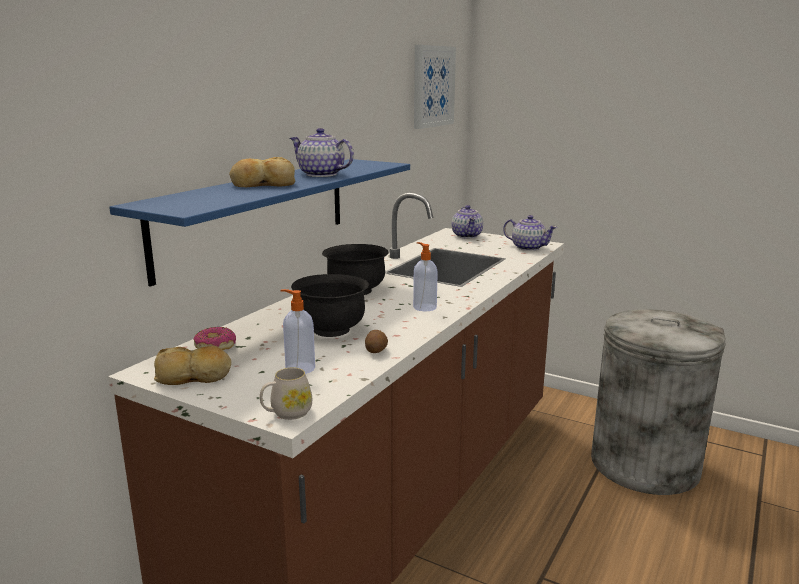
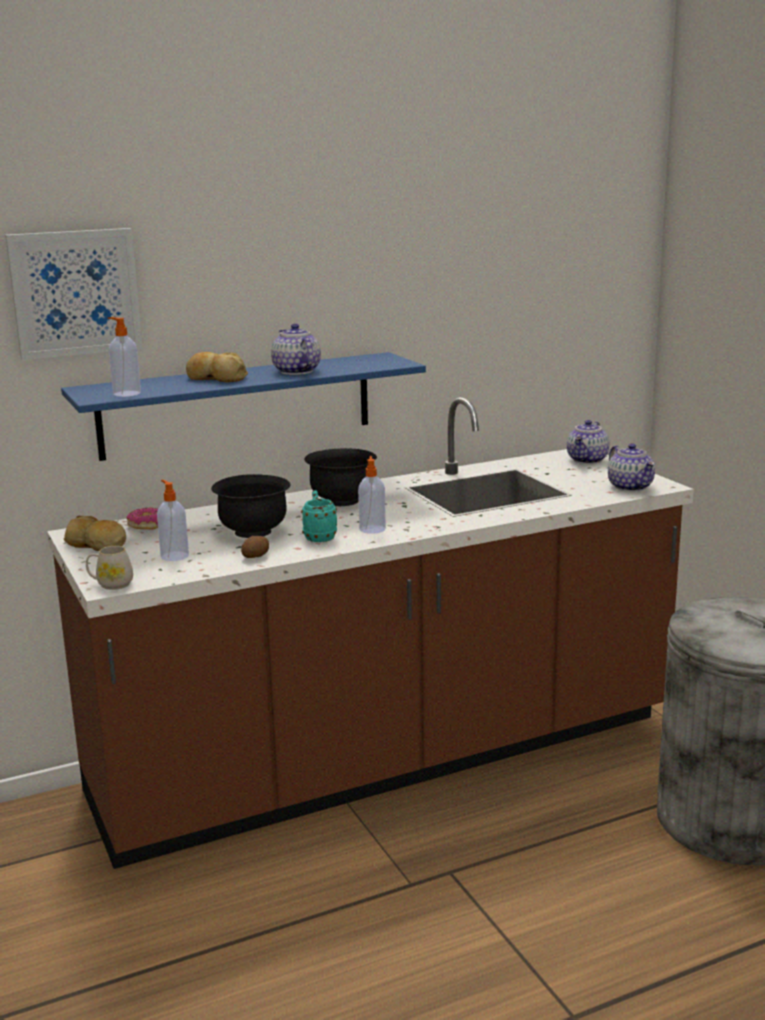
camera: 35 degrees right, 0 degrees up
picture [414,45,456,129] -> picture moved to [5,228,142,360]
none -> soap dispenser [108,317,141,397]
none -> turquoise mug [301,490,337,542]

